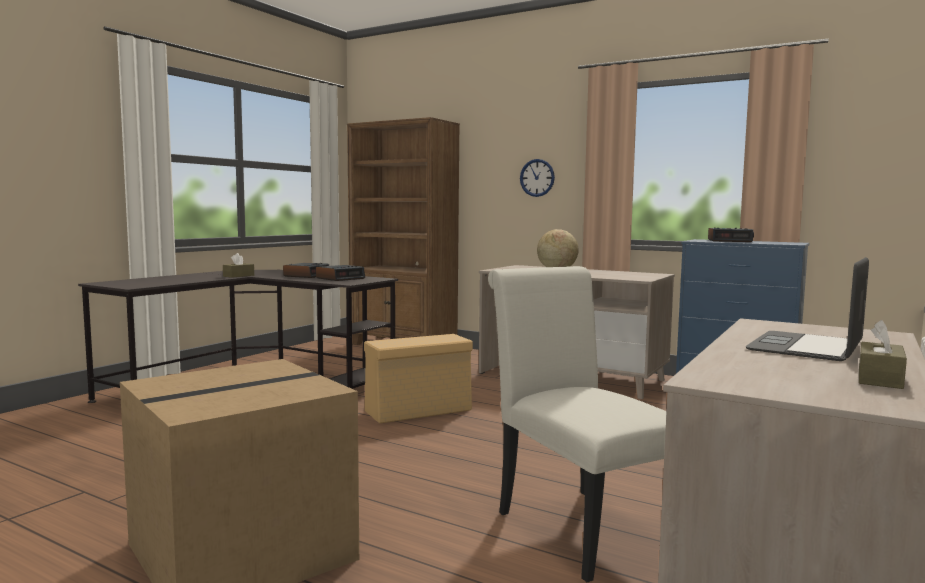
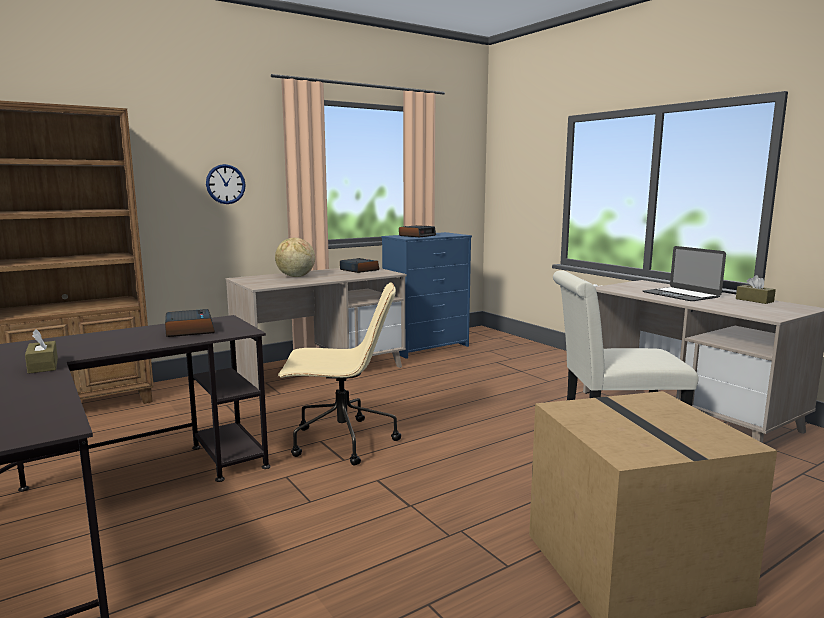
camera: 65 degrees left, 5 degrees up
alarm clock [283,263,329,278] -> alarm clock moved to [340,258,379,273]
beige storage box [364,334,473,423] -> beige office chair [278,282,401,465]

